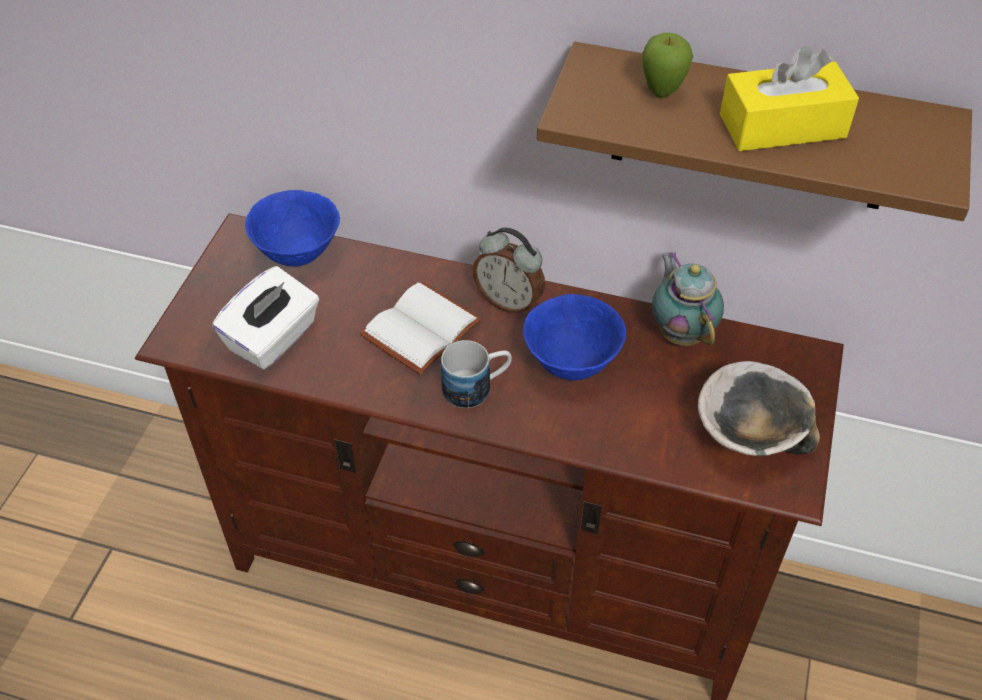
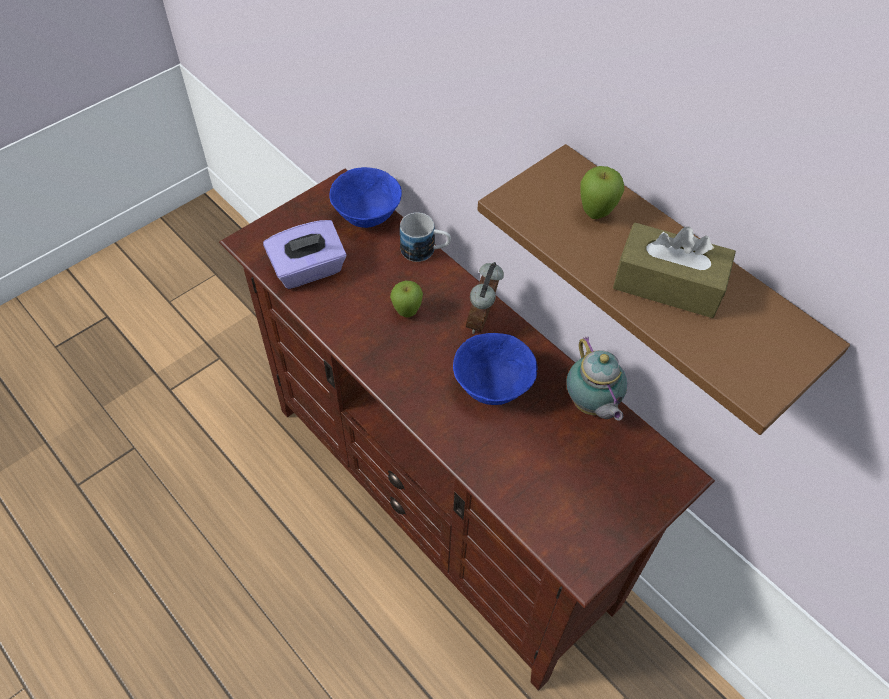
camera: 30 degrees right, 5 degrees up
white tissue box [212,266,319,370] -> purple tissue box [263,220,347,289]
white book [360,282,482,375] -> apple [390,281,423,317]
mug [441,340,512,408] -> mug moved to [400,212,451,262]
alarm clock [472,227,545,315] -> alarm clock turned 45 degrees clockwise [466,262,504,334]
teapot [652,252,724,346] -> teapot turned 150 degrees clockwise [566,336,627,421]
bowl [698,361,820,456] -> none
yellow tissue box [720,46,859,151] -> brown tissue box [613,223,736,318]

